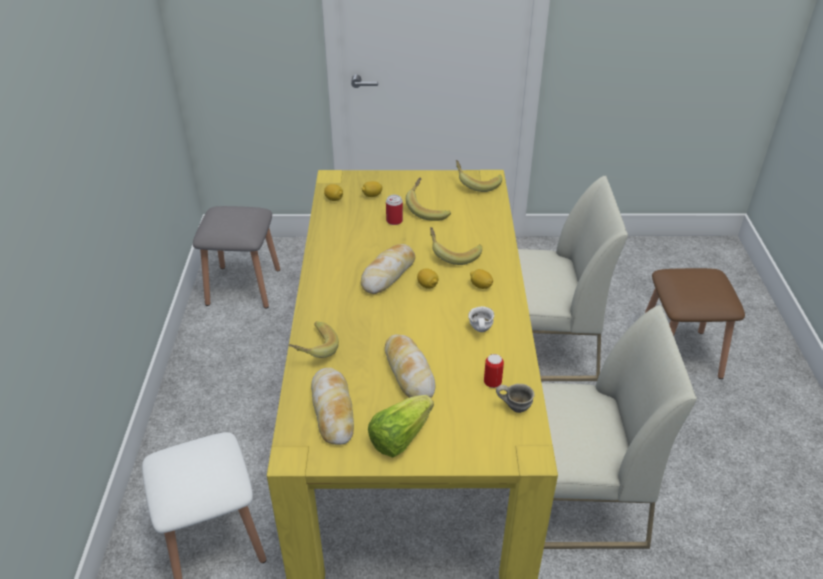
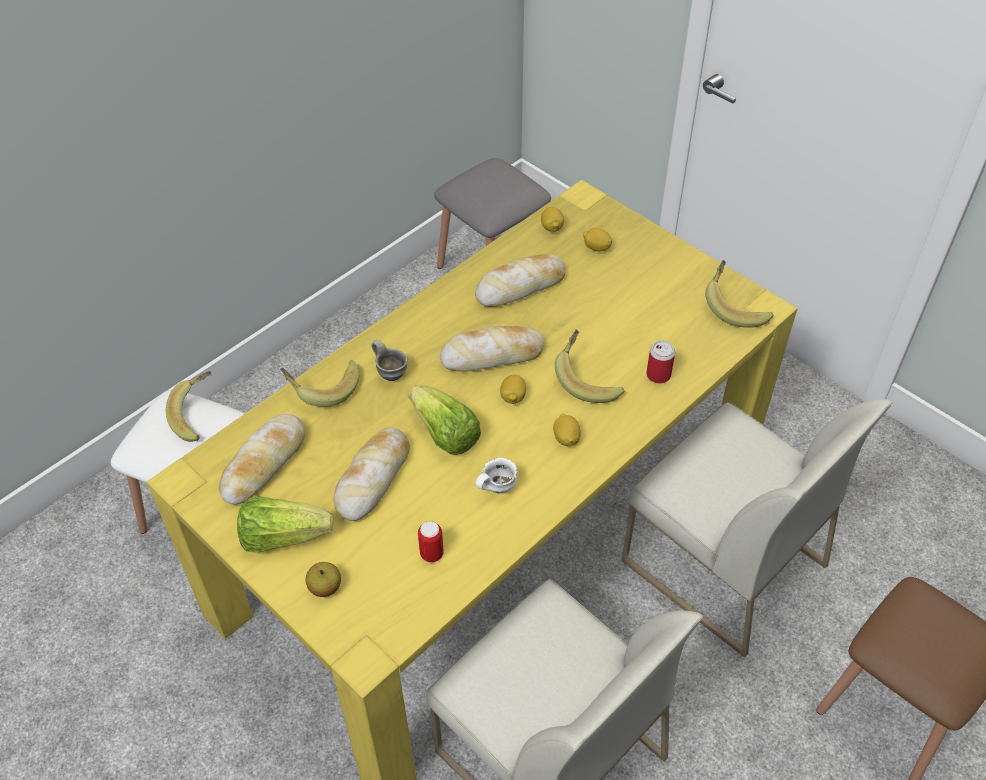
camera: 45 degrees right, 10 degrees up
can [386,195,403,225] -> can moved to [646,340,675,383]
banana [406,178,451,221] -> banana moved to [166,371,212,442]
grey mug [496,384,534,413] -> grey mug moved to [372,340,408,381]
none -> apple [306,562,341,597]
none -> lettuce [409,385,481,455]
none -> bread [475,254,566,307]

